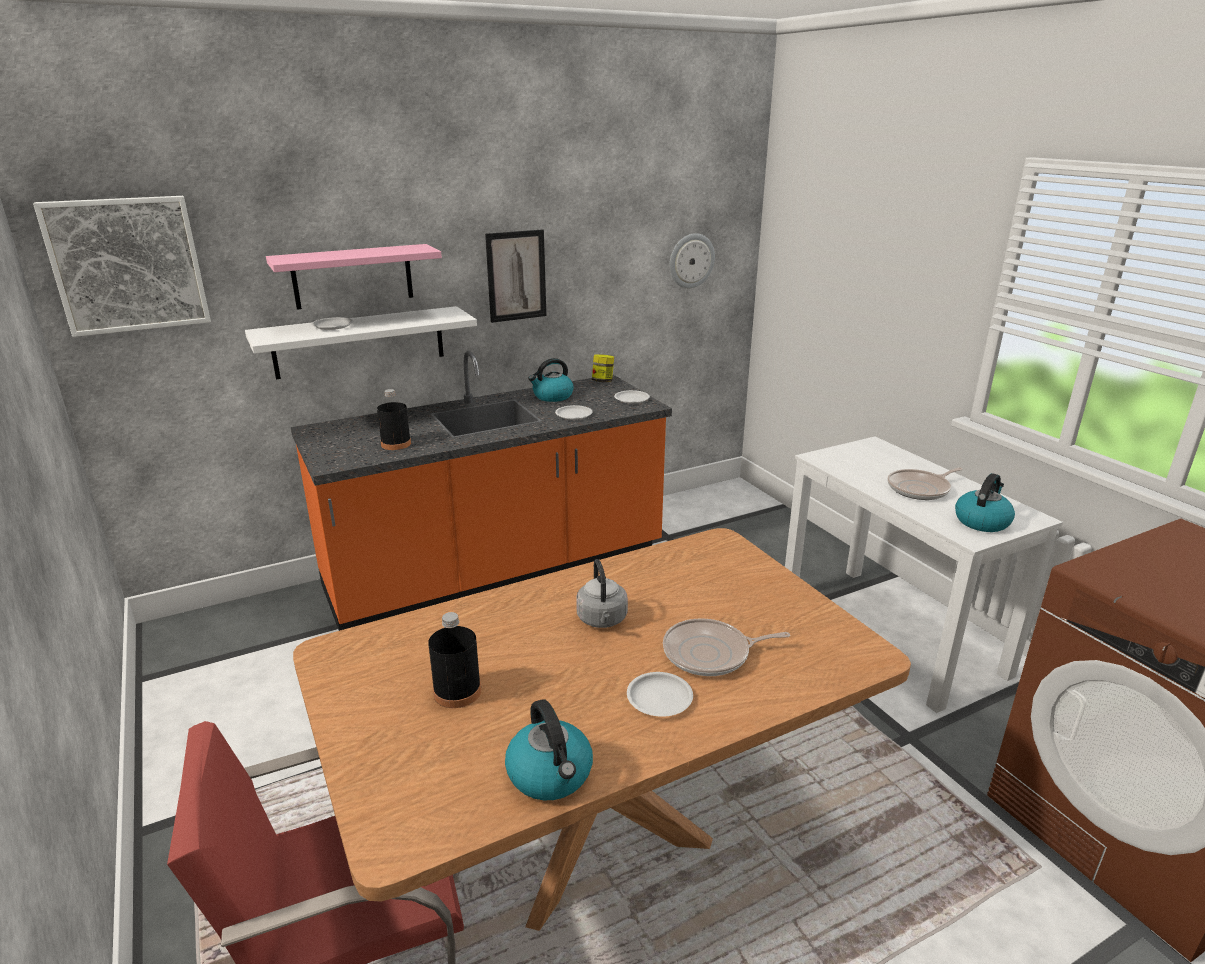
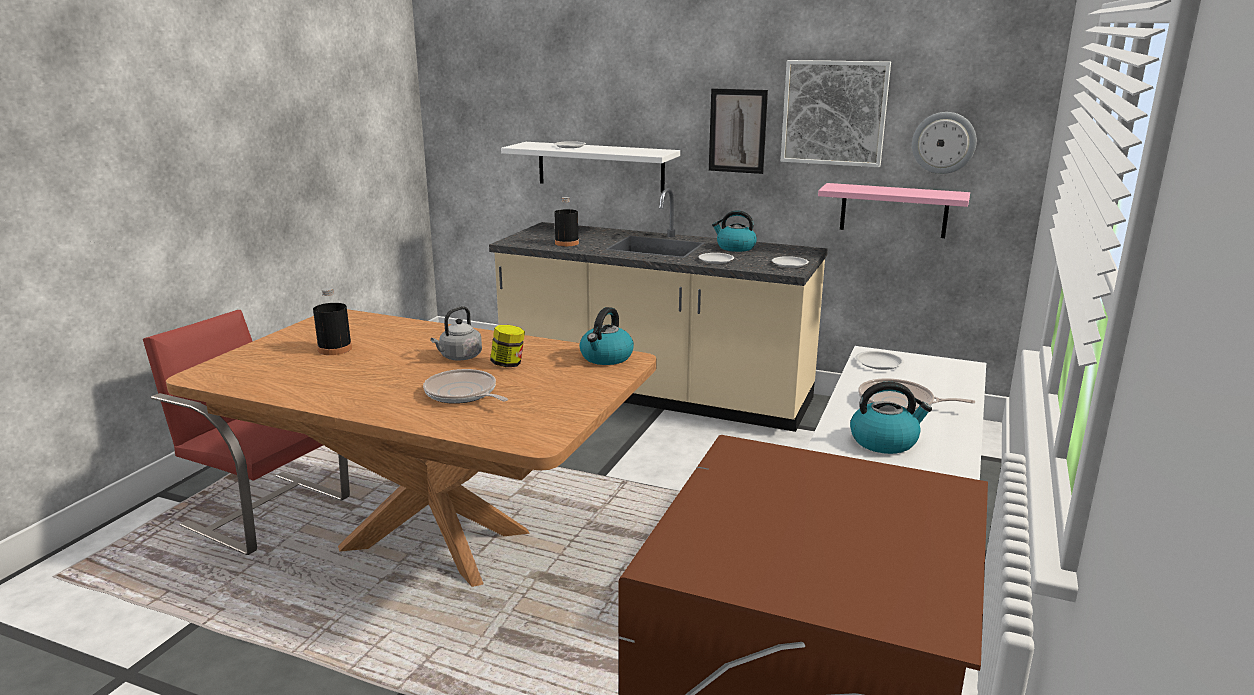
camera: 50 degrees right, 5 degrees down
picture [33,196,211,337] -> picture moved to [781,60,891,167]
pink shelf [266,244,442,310] -> pink shelf moved to [818,183,970,238]
orange counter [291,351,672,631] -> beige counter [489,188,828,432]
kettle [505,699,593,800] -> kettle moved to [580,307,634,365]
jar [592,354,614,382] -> jar moved to [490,325,525,367]
white plate [627,672,693,717] -> white plate moved to [856,351,904,370]

